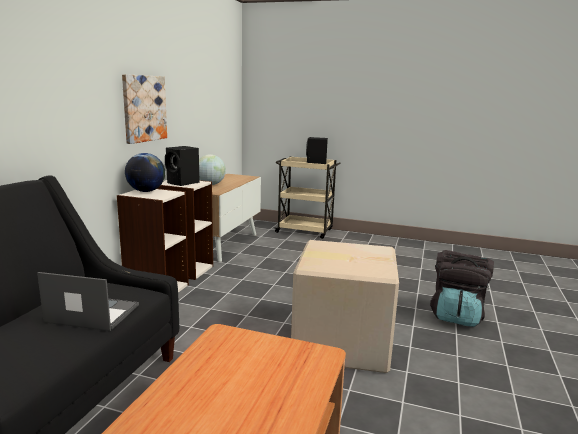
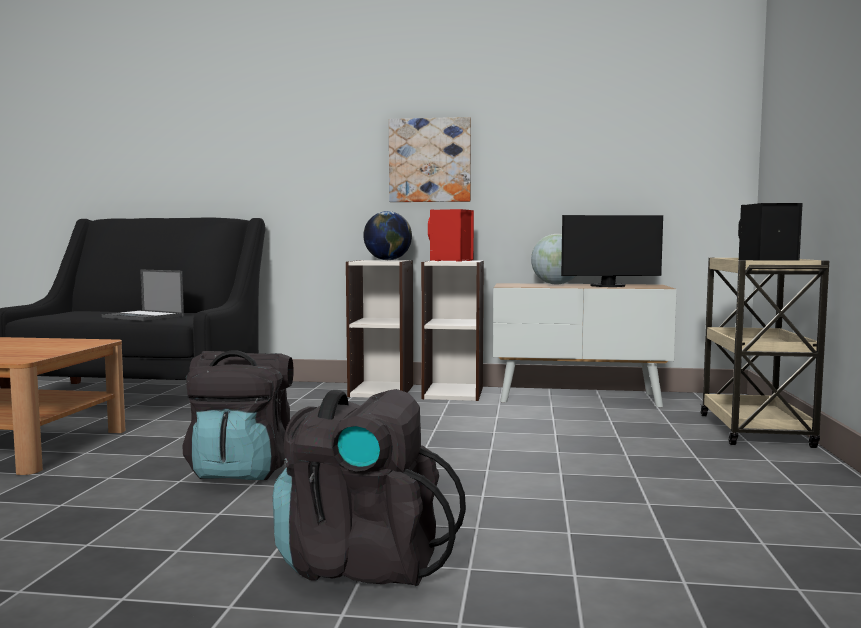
camera: 80 degrees right, 10 degrees down
laptop [37,272,139,331] -> laptop turned 120 degrees clockwise [102,269,184,321]
black speaker [165,146,200,186] -> red speaker [428,209,474,261]
cardboard box [291,240,399,373] -> black backpack [182,350,294,480]
none -> monitor [561,215,663,287]

